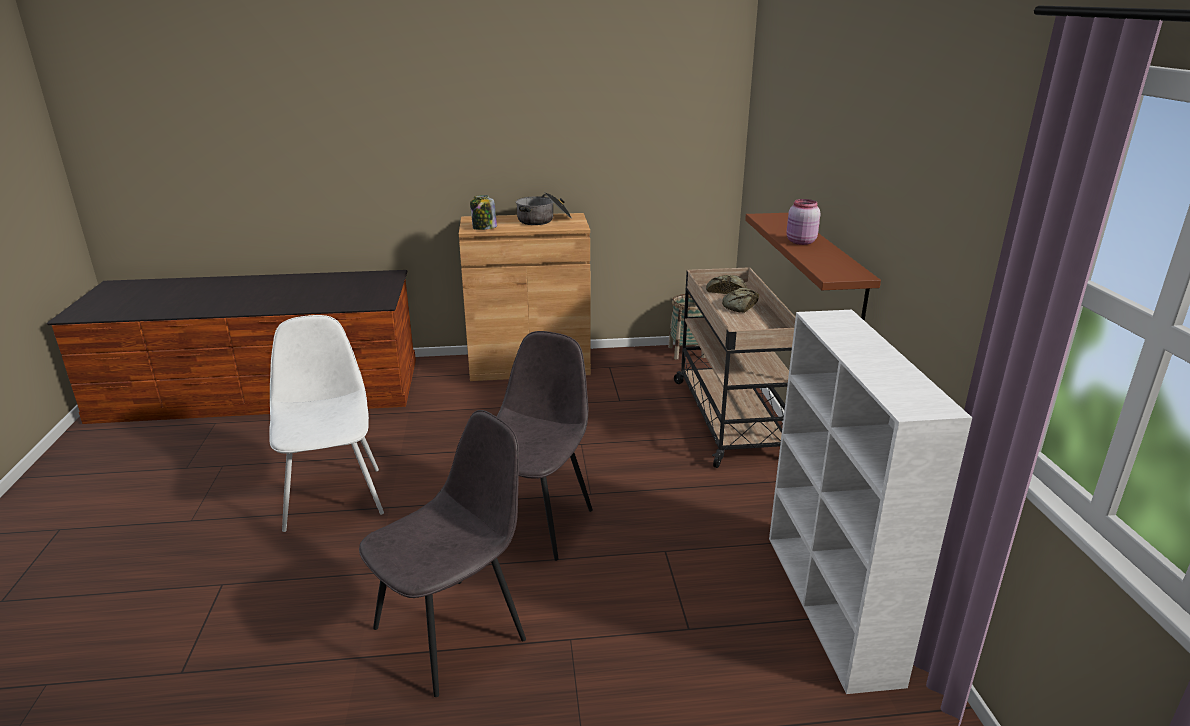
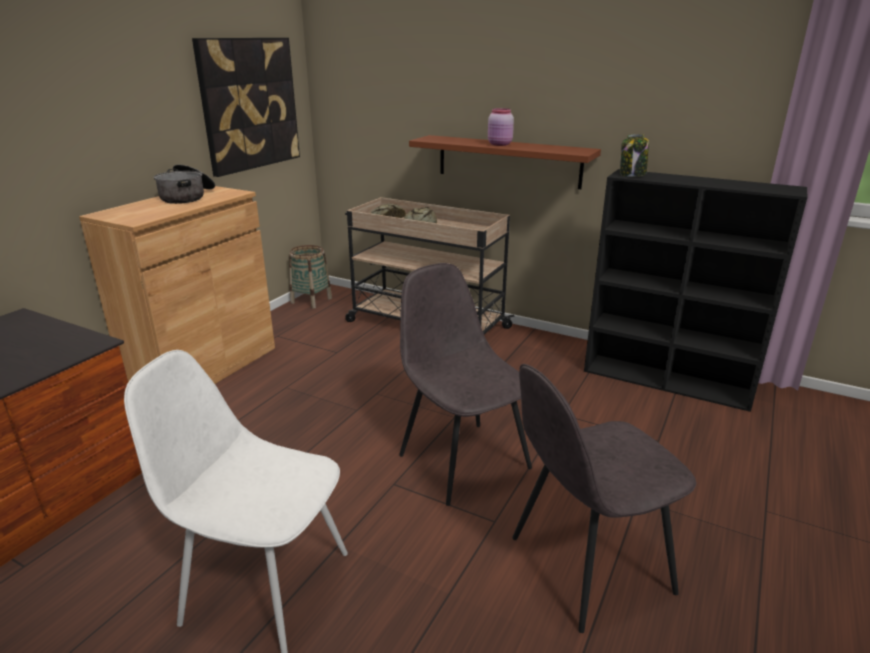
camera: 55 degrees left, 0 degrees up
grey chair [359,410,526,697] -> grey chair turned 105 degrees counterclockwise [512,364,696,633]
jar [470,195,497,230] -> jar moved to [620,134,649,177]
white bookcase [769,310,972,694] -> black bookcase [584,169,807,412]
none -> picture [192,38,300,177]

